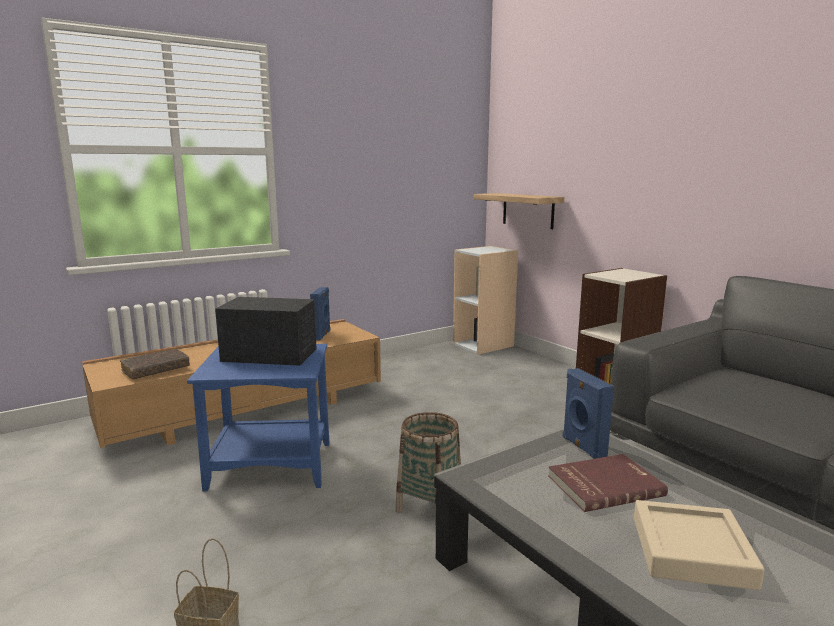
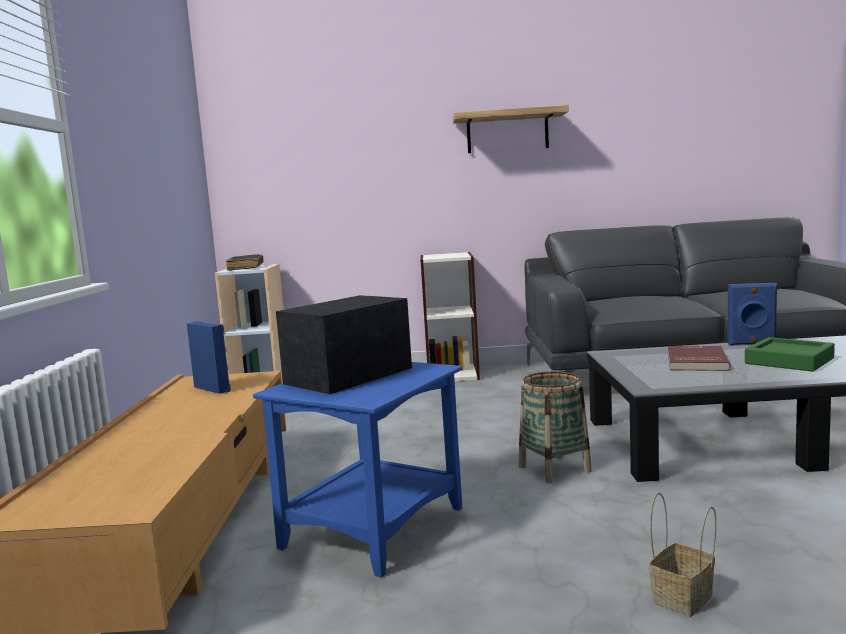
camera: 55 degrees left, 5 degrees down
brown book [120,349,190,379] -> brown book moved to [226,254,263,271]
shelf [474,193,564,229] -> shelf moved to [453,105,569,153]
blue speaker [563,368,614,459] -> blue speaker moved to [727,283,778,345]
beige tray [634,500,764,590] -> green tray [745,337,835,371]

